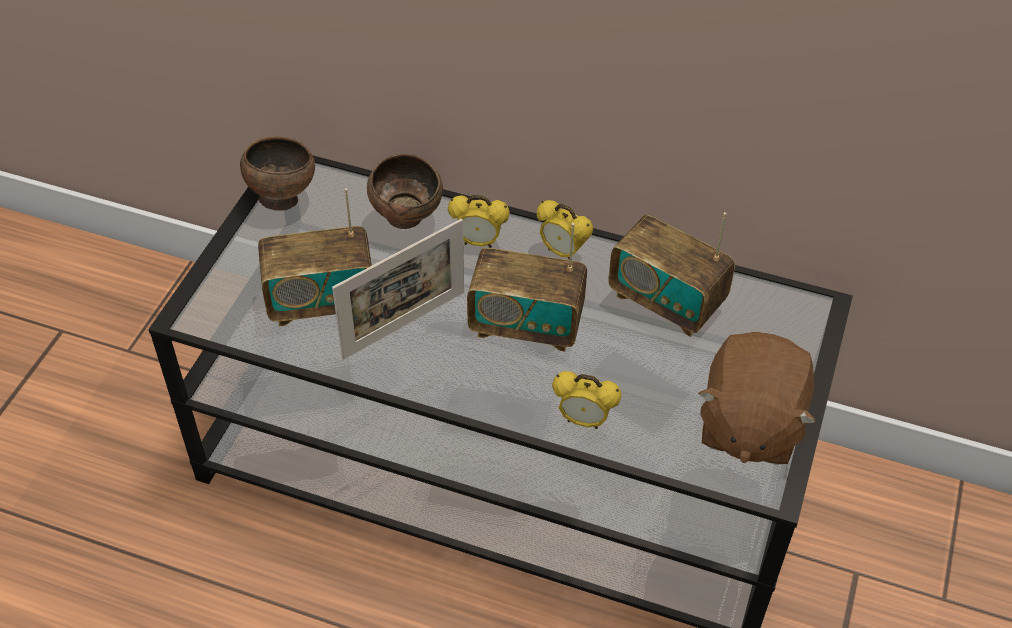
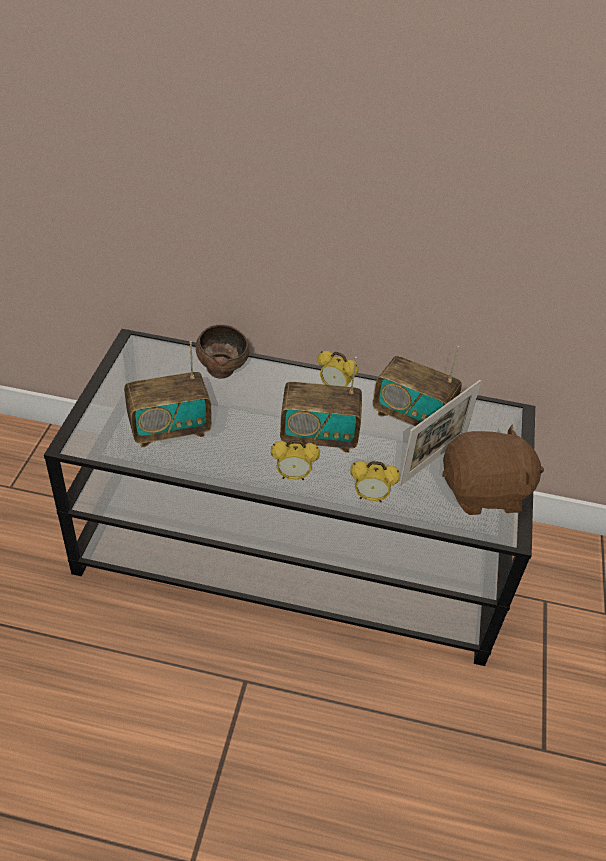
camera: 10 degrees left, 5 degrees down
brown bowl [240,136,315,211] -> none
picture frame [332,219,464,360] -> picture frame moved to [399,380,481,486]
alarm clock [448,195,510,248] -> alarm clock moved to [271,440,320,480]
brown plush toy [698,332,816,465] -> brown plush toy turned 105 degrees counterclockwise [442,425,544,515]

